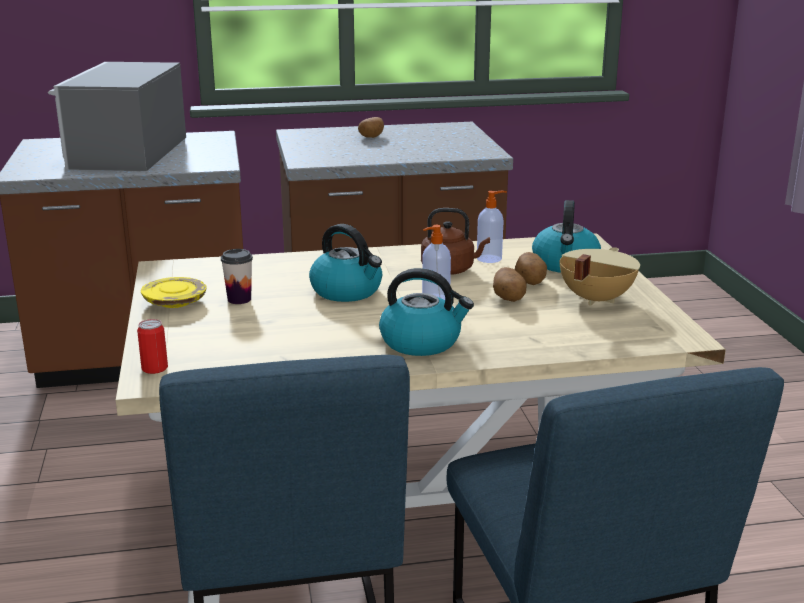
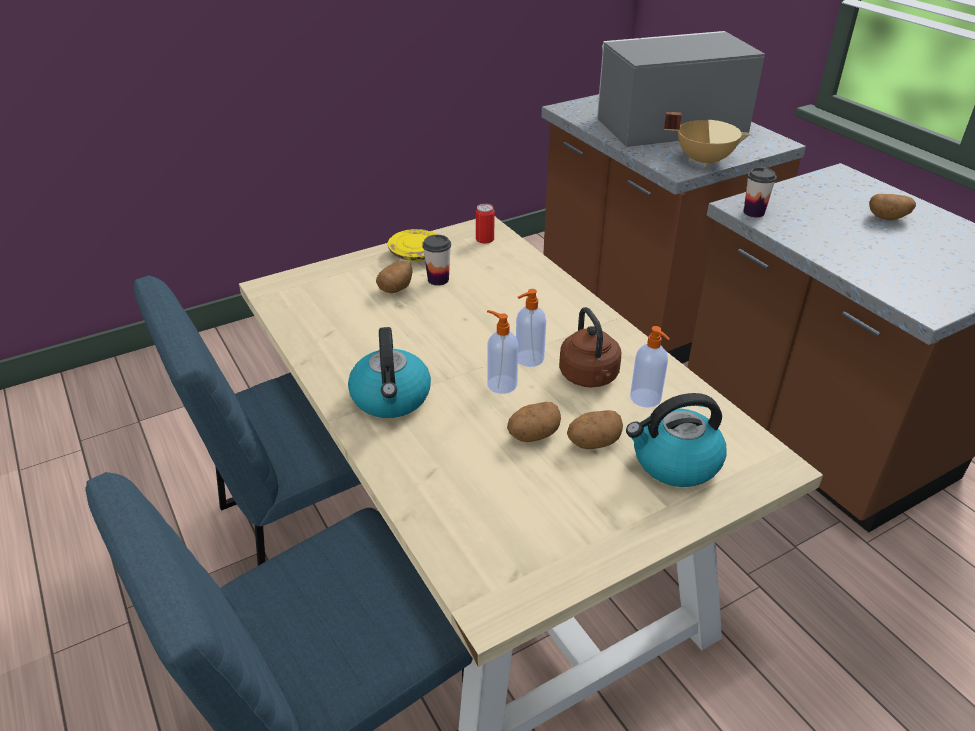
camera: 70 degrees right, 15 degrees up
can [137,319,168,374] -> can moved to [476,204,494,244]
kettle [309,224,382,302] -> none
beige cooking pot [559,247,640,306] -> beige cooking pot moved to [664,112,750,167]
none -> potato [376,261,412,293]
none -> soap dispenser [516,289,546,367]
none -> cup [744,167,777,217]

